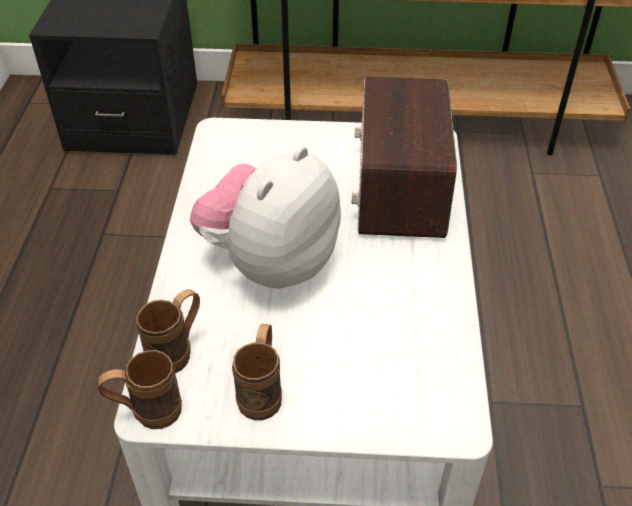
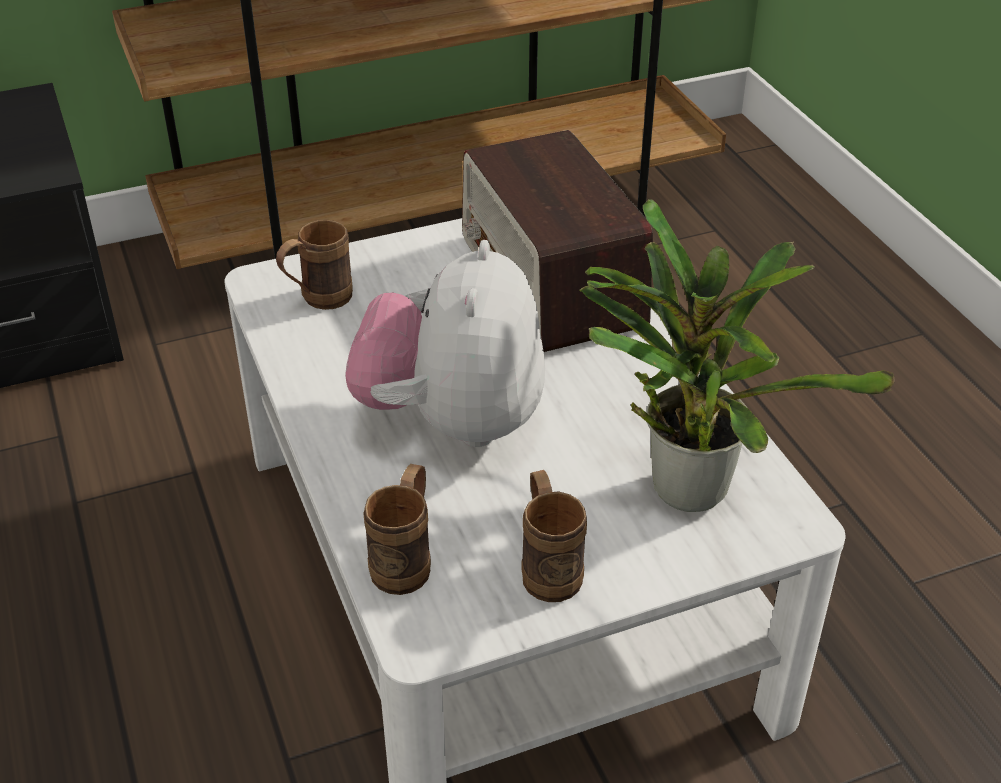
camera: 25 degrees left, 5 degrees down
brown mug [97,350,182,429] -> brown mug moved to [276,220,353,310]
none -> potted plant [579,199,895,512]

